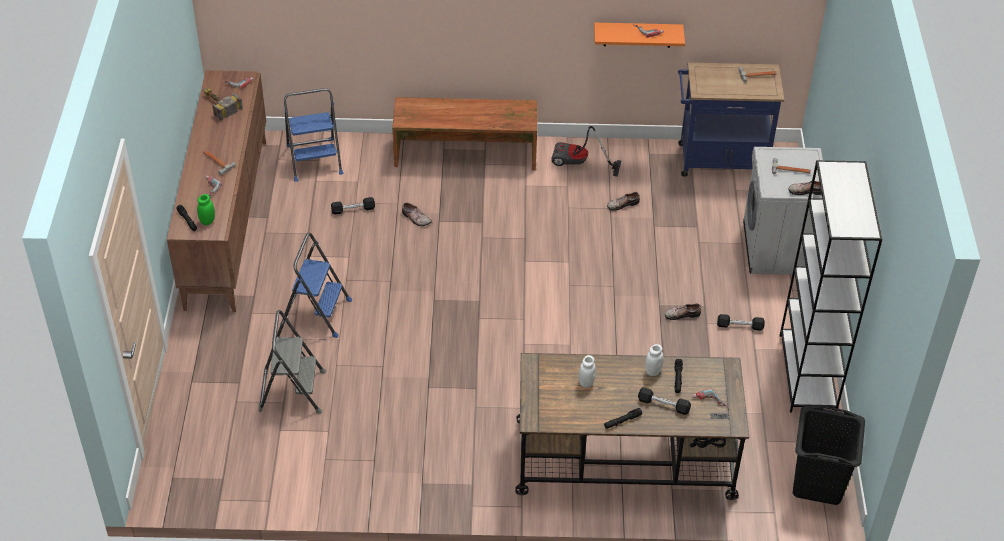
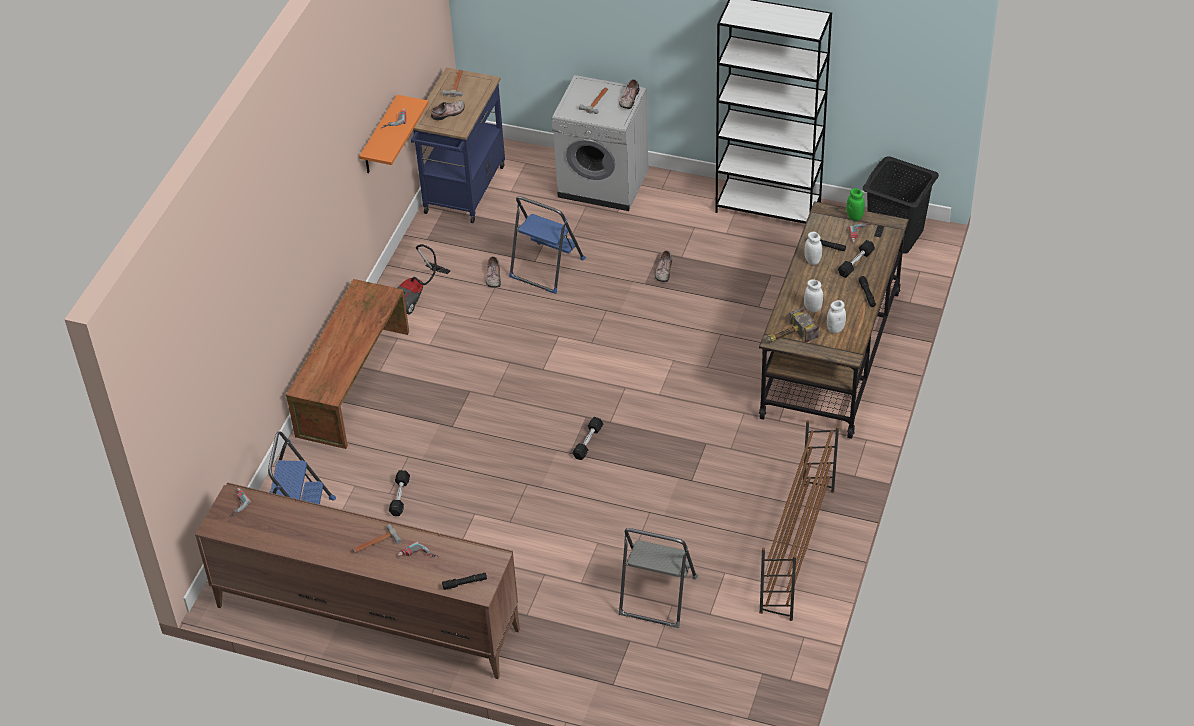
camera: 70 degrees left, 0 degrees up
green jar [197,194,215,225] -> green jar moved to [847,188,865,221]
hammer [203,88,243,121] -> hammer moved to [766,307,819,343]
blue step ladder [280,233,352,338] -> blue step ladder moved to [509,196,586,294]
shoe [402,202,432,226] -> shoe moved to [431,100,465,120]
black dumbbell [717,314,765,331] -> black dumbbell moved to [572,417,603,460]
none -> brown shoe rack [759,420,839,621]
none -> white jar [827,300,846,333]

